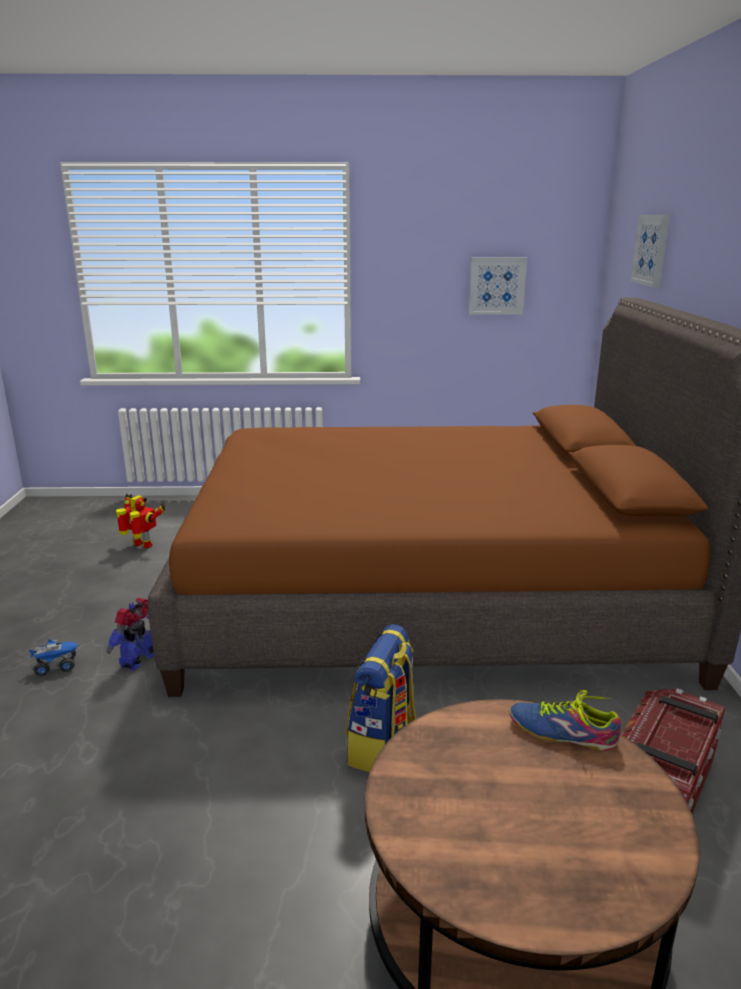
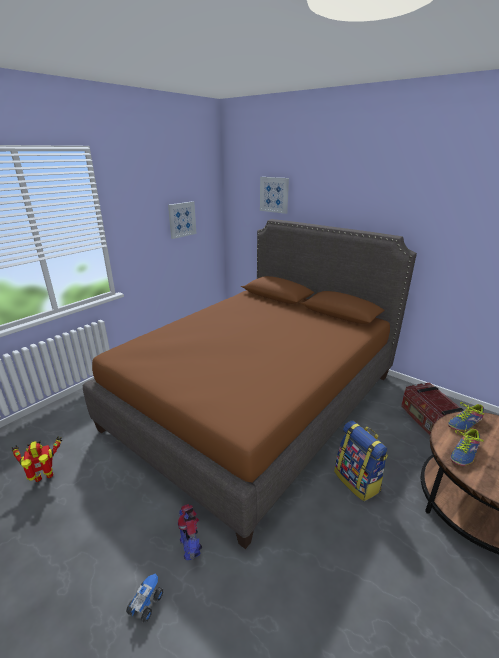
camera: 50 degrees left, 5 degrees up
none -> shoe [450,424,484,466]

